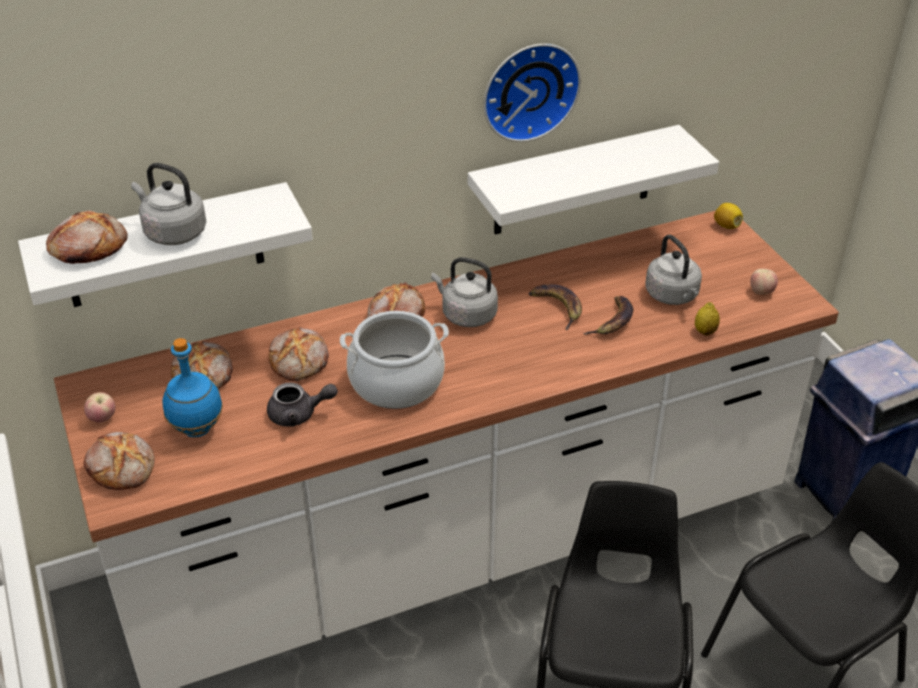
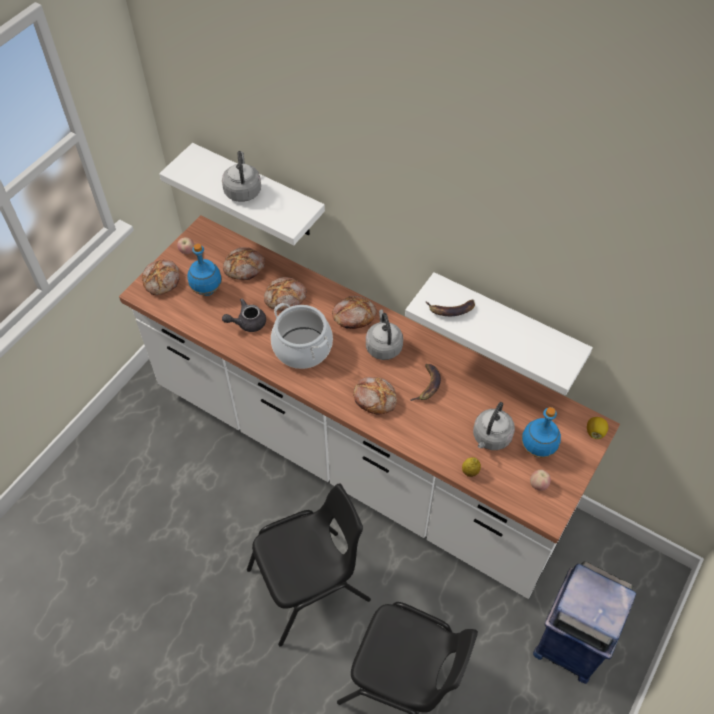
camera: 55 degrees right, 15 degrees up
bread [46,210,128,264] -> bread moved to [353,377,397,414]
grey teapot [267,382,338,427] -> grey teapot turned 105 degrees clockwise [222,298,266,332]
wall clock [484,44,581,142] -> none
banana [583,296,634,335] -> banana moved to [426,300,475,316]
none -> blue bottle [521,407,561,458]

